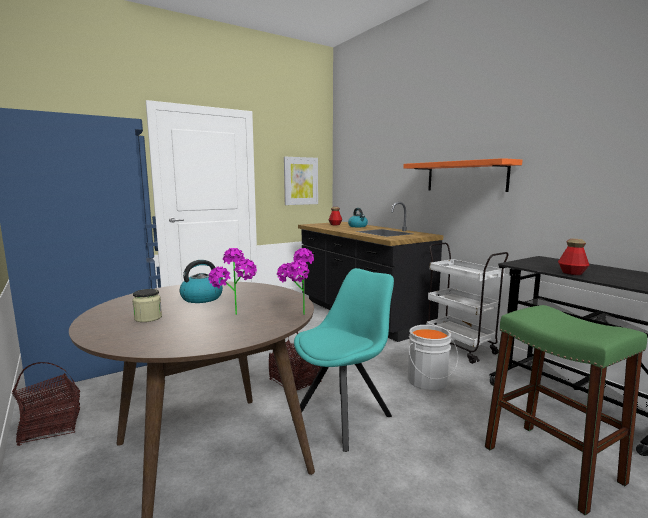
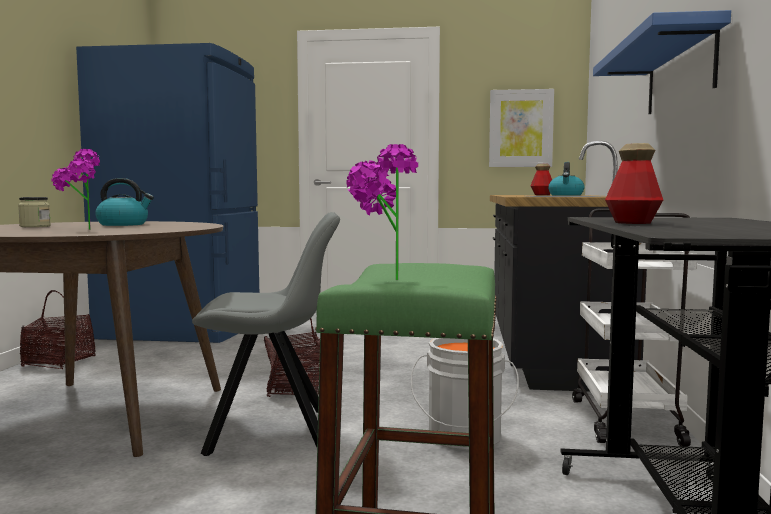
camera: 40 degrees right, 5 degrees down
potted plant [277,248,314,315] -> potted plant moved to [347,144,418,280]
turquoise chair [292,268,394,452] -> grey chair [192,212,340,456]
orange shelf [403,158,522,192] -> blue shelf [593,10,731,114]

